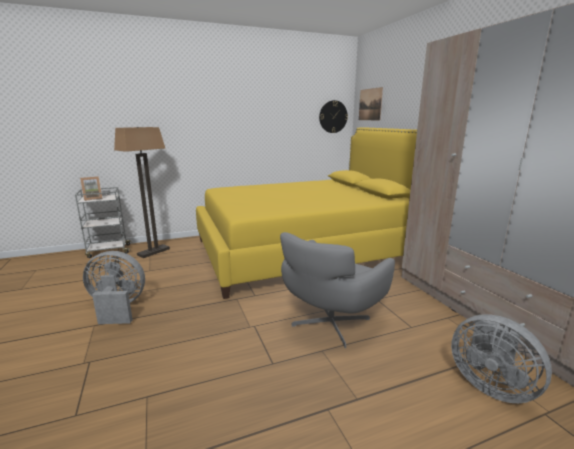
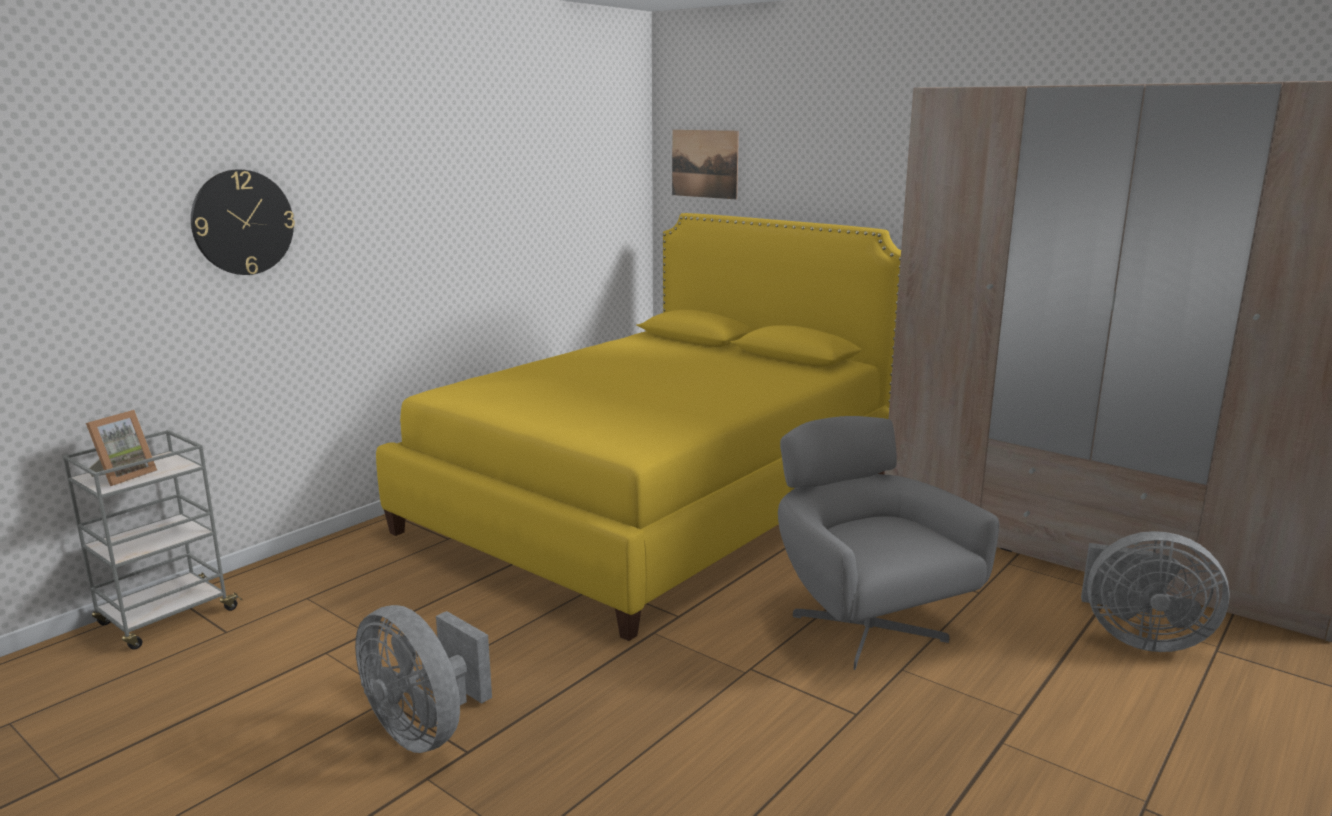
camera: 30 degrees left, 0 degrees up
grey fan [83,251,145,324] -> grey fan turned 105 degrees counterclockwise [355,605,492,753]
floor lamp [114,127,170,258] -> none
grey armchair [280,232,395,349] -> grey armchair turned 150 degrees clockwise [778,416,999,670]
wall clock [319,100,348,133] -> wall clock moved to [191,170,295,275]

